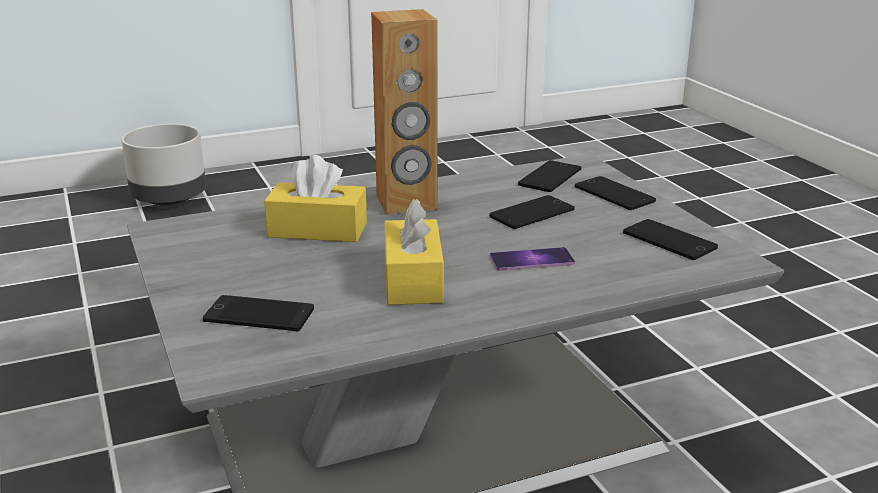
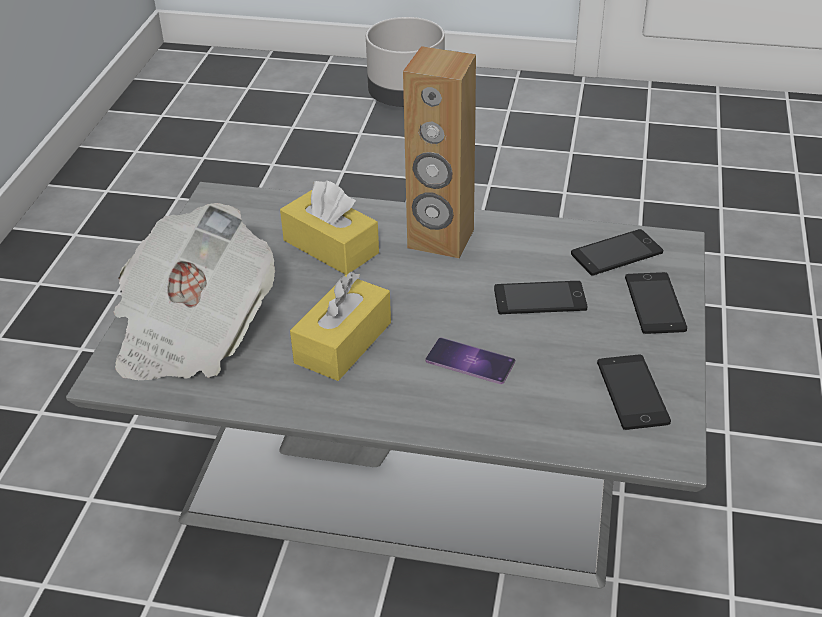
camera: 35 degrees right, 15 degrees up
phone [202,295,314,331] -> newspaper [114,203,275,380]

